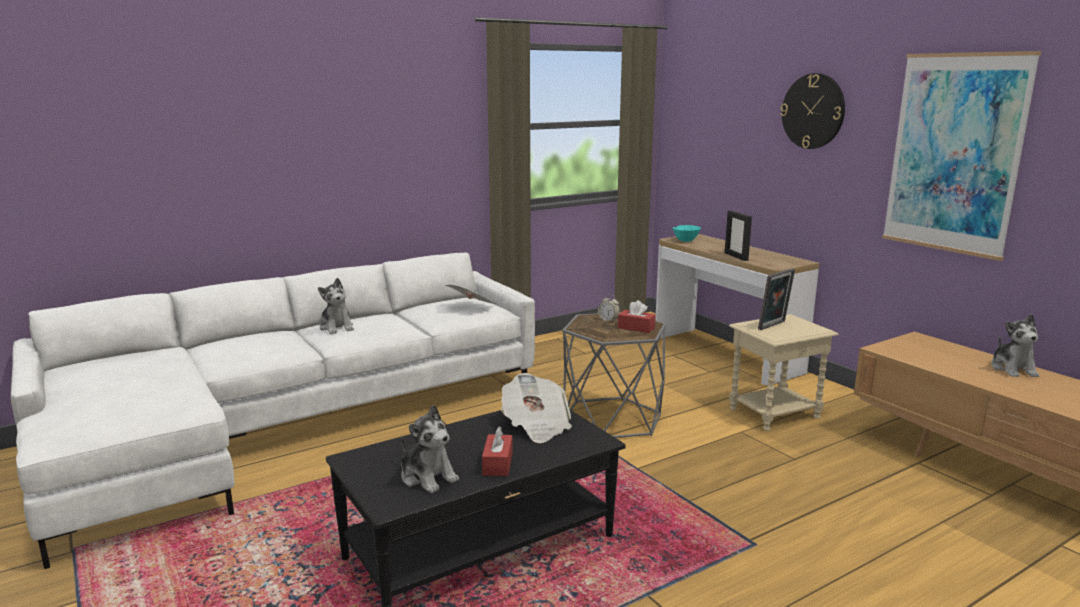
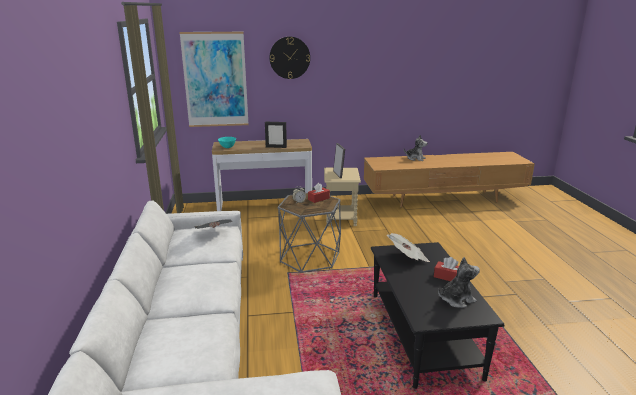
camera: 65 degrees left, 5 degrees up
plush toy [318,278,354,334] -> none
picture [882,51,1041,261] -> picture moved to [179,32,249,127]

